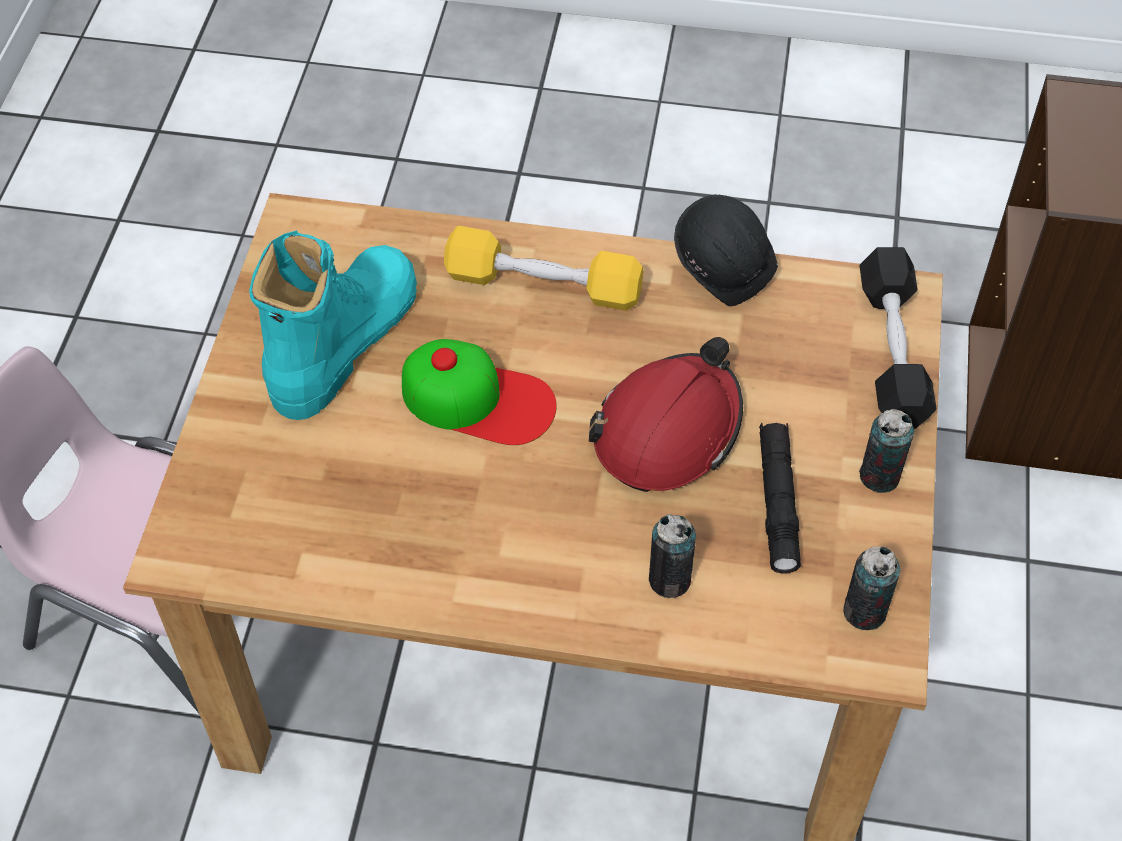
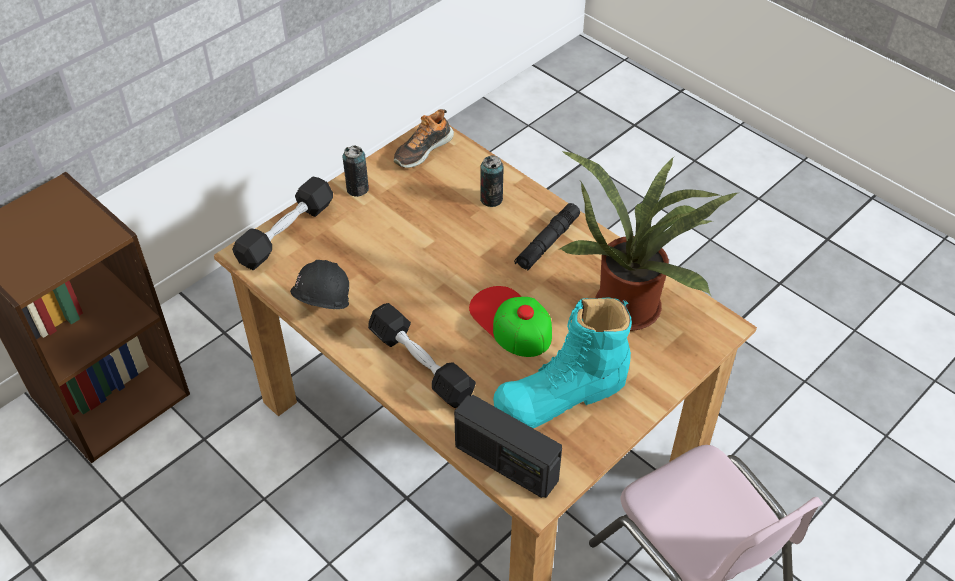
camera: 145 degrees left, 5 degrees down
yellow dumbbell [444,226,644,311] -> black dumbbell [368,303,476,408]
red hard hat [589,337,743,492] -> none
black flashlight [759,423,801,574] -> black flashlight moved to [514,203,580,271]
can [843,546,900,630] -> shoe [394,109,454,168]
none -> radio [454,395,562,498]
none -> potted plant [558,150,738,331]

